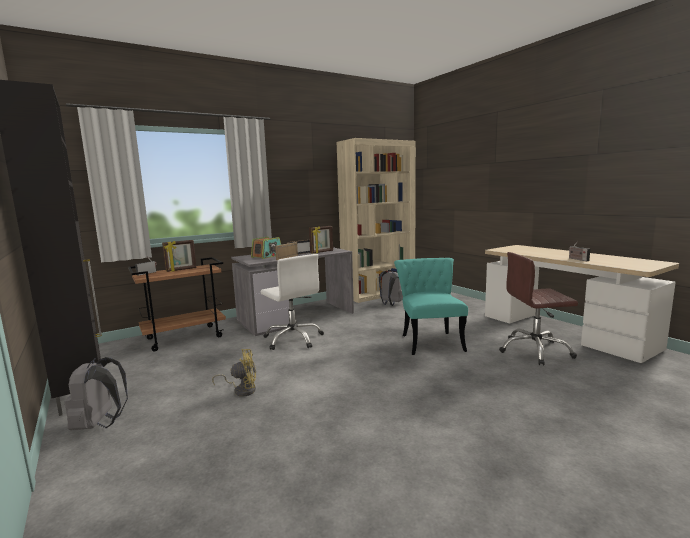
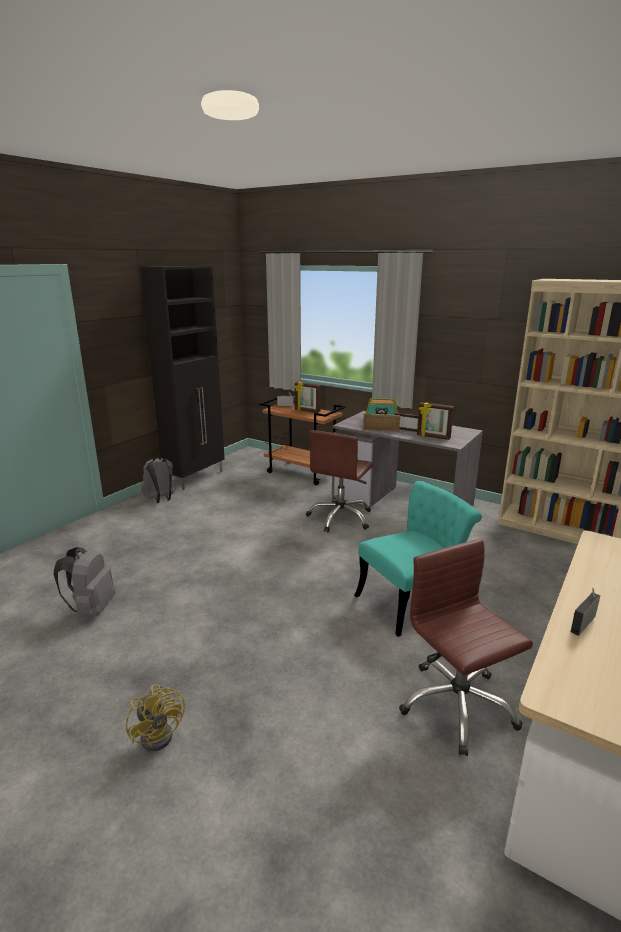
camera: 65 degrees right, 10 degrees up
yellow fan [212,349,256,397] -> yellow fan moved to [126,685,185,751]
white office chair [260,254,324,350] -> brown office chair [306,430,373,532]
grey backpack [379,270,403,306] -> grey backpack moved to [54,547,116,615]

